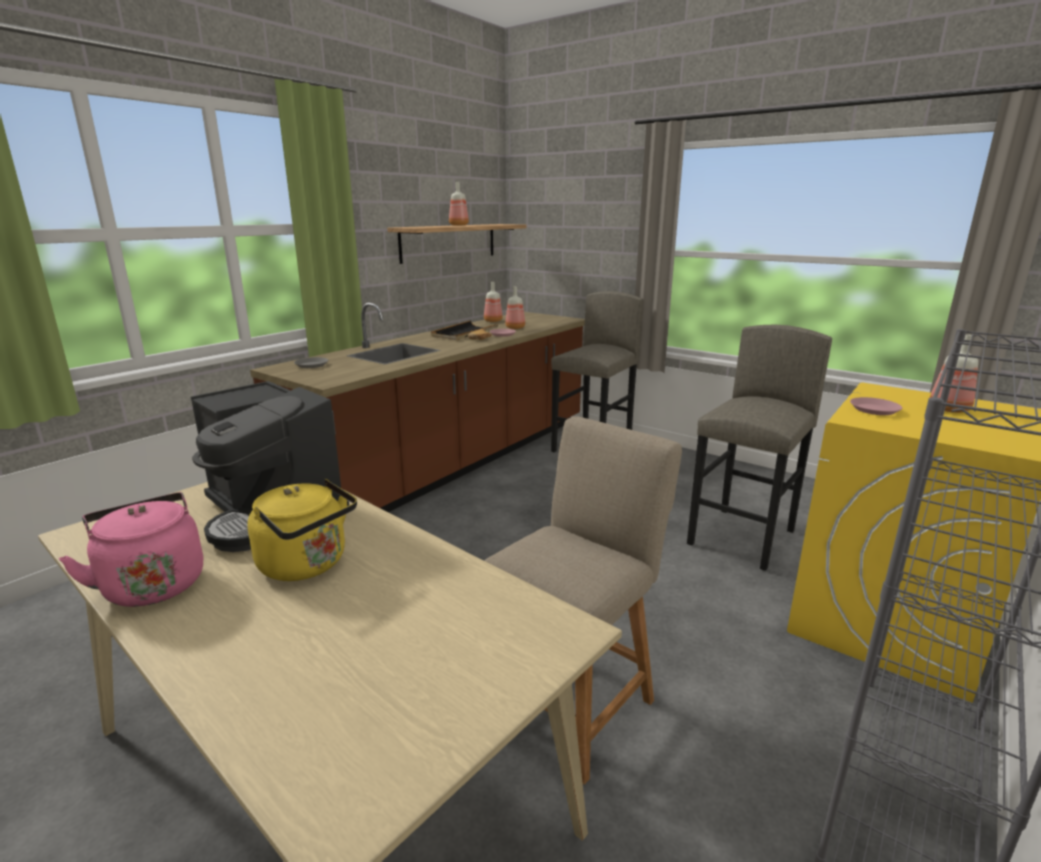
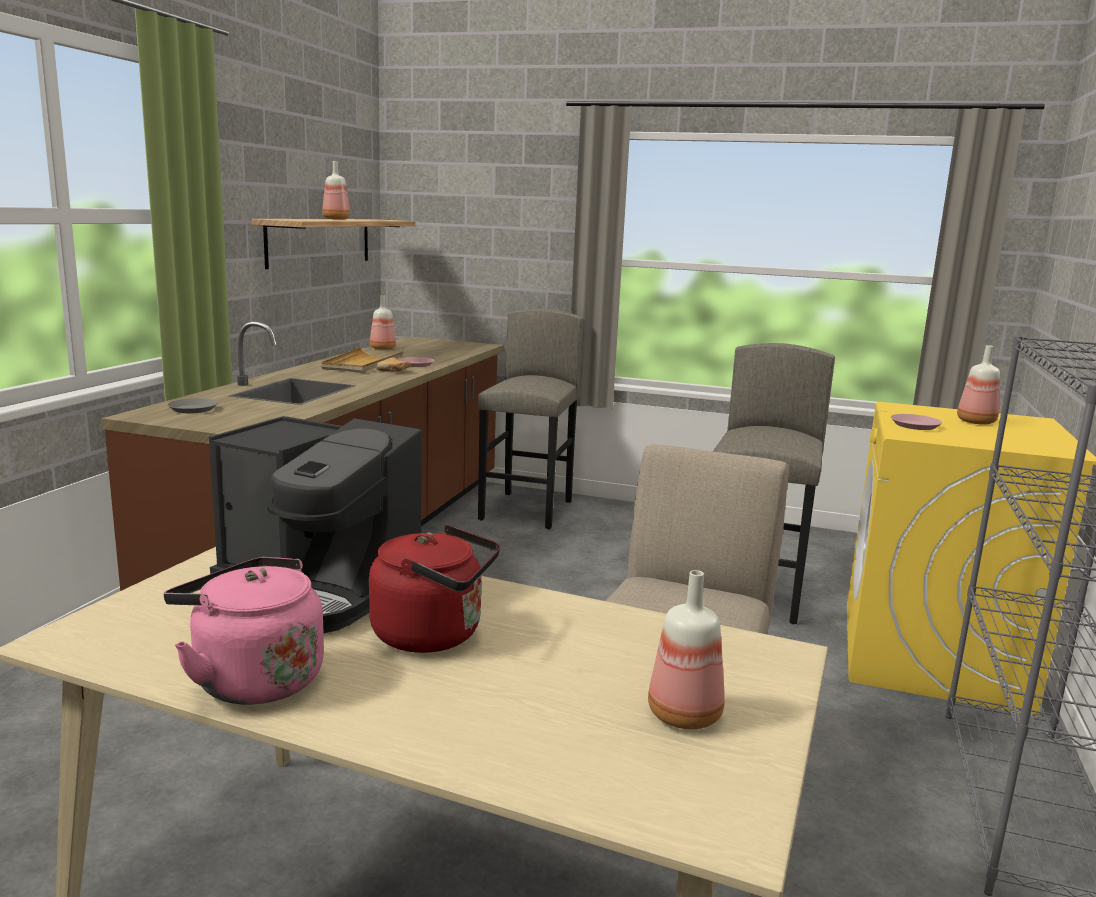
camera: 20 degrees left, 5 degrees down
yellow kettle [247,479,357,581] -> red kettle [369,525,500,653]
black tray [431,321,498,340] -> beige tray [321,347,404,373]
bottle [505,286,525,329] -> bottle moved to [648,570,725,729]

